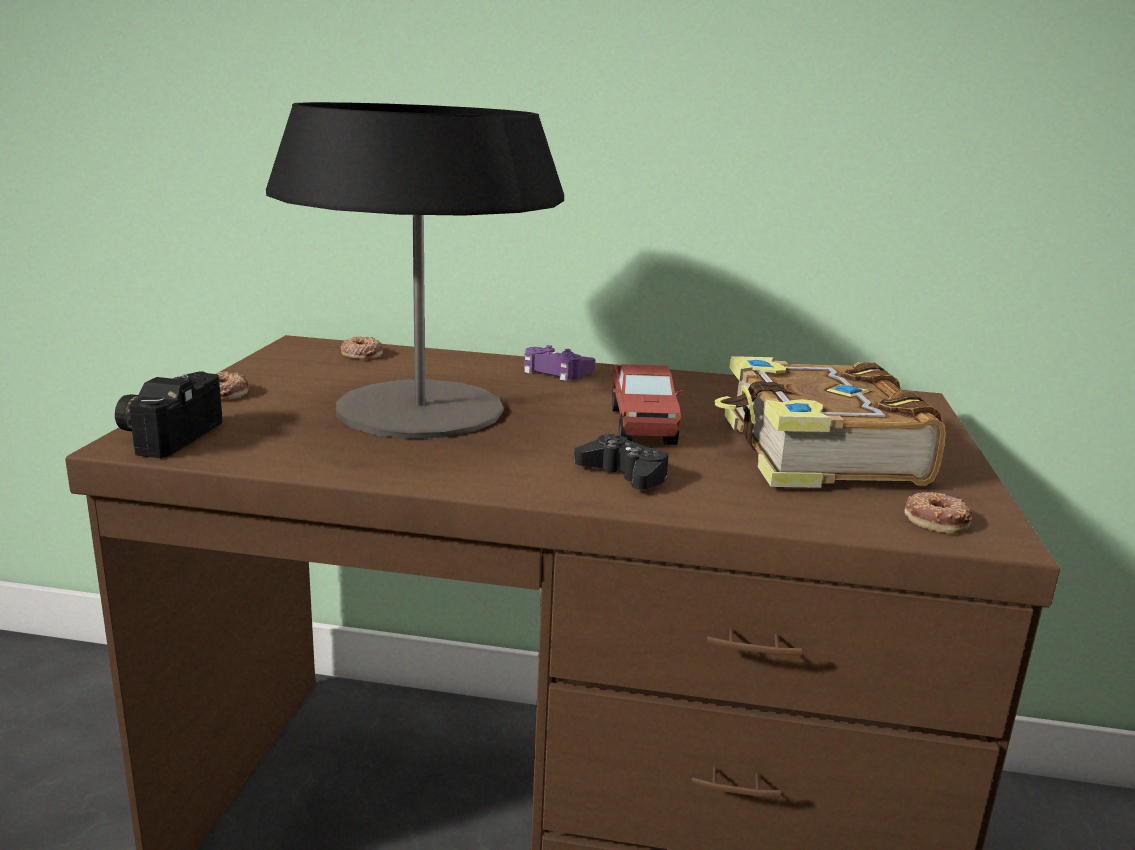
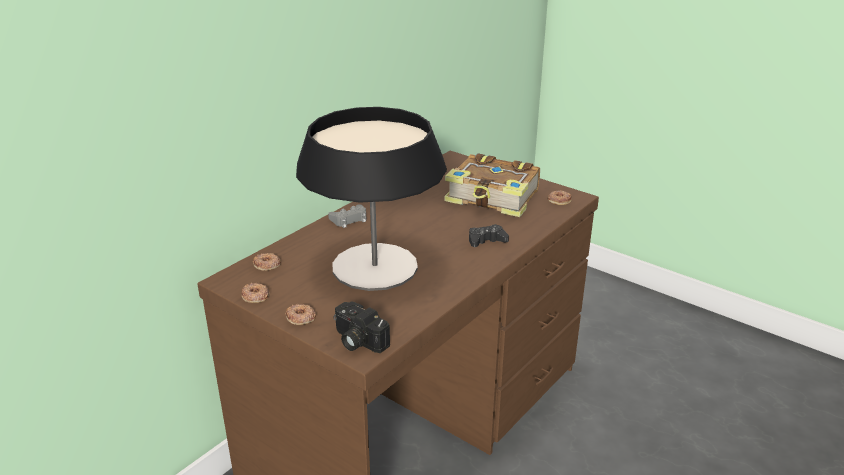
camera: 60 degrees left, 10 degrees up
purple game controller [524,345,596,381] -> grey game controller [328,204,366,228]
toy truck [612,364,683,445] -> none
none -> donut [241,282,269,303]

